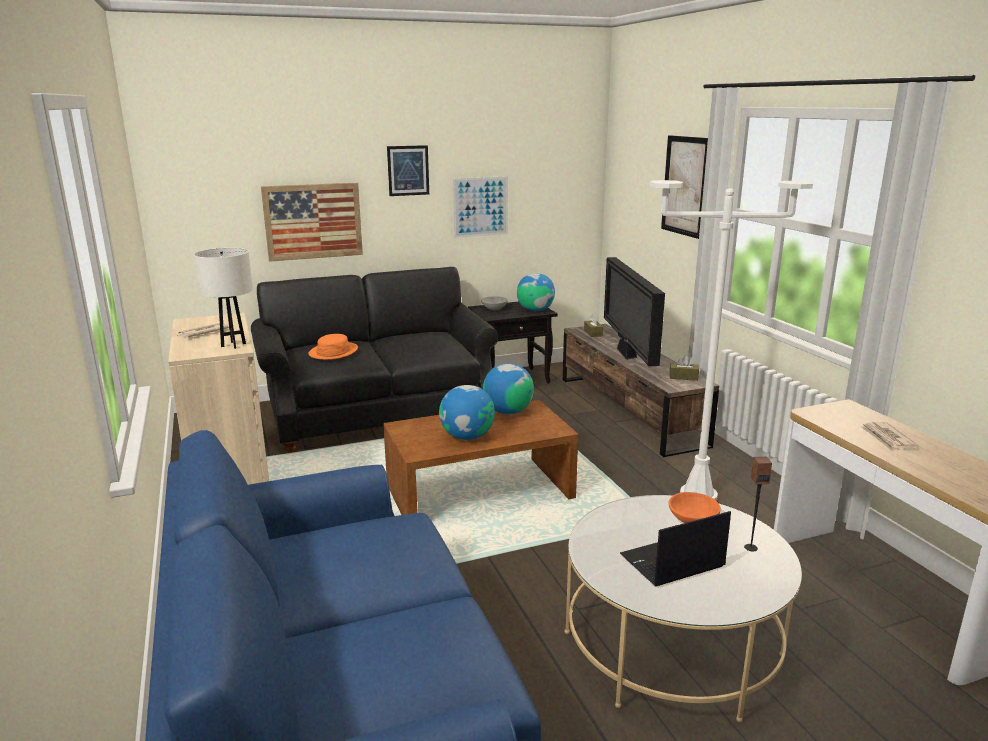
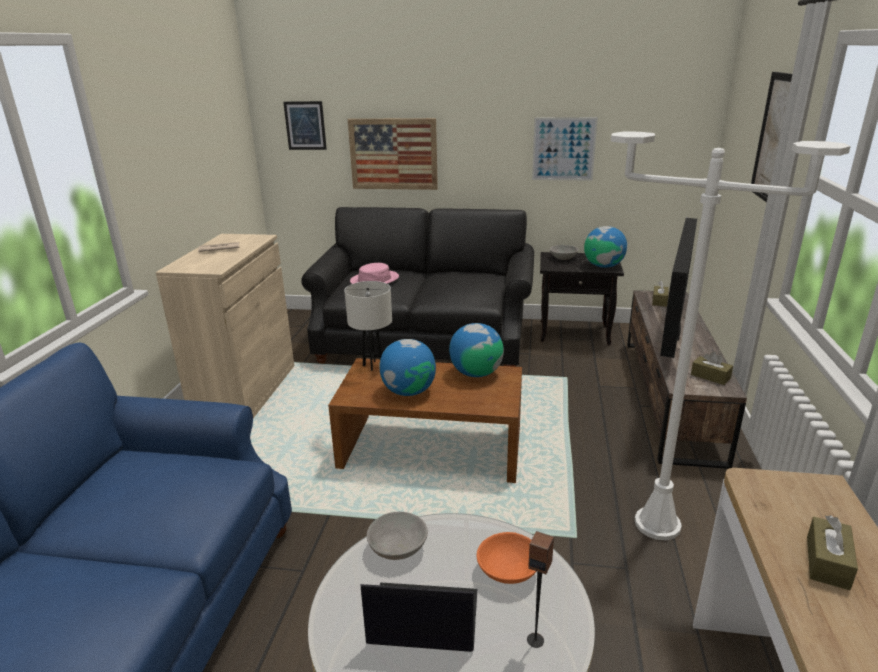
camera: 30 degrees right, 5 degrees up
white table lamp [194,248,253,349] -> white table lamp moved to [344,281,392,371]
orange hat [308,334,358,360] -> pink hat [350,263,399,284]
picture [387,145,429,196] -> picture moved to [283,101,327,150]
newspaper [860,422,918,452] -> brown tissue box [807,515,858,590]
none -> grey bowl [367,512,428,560]

